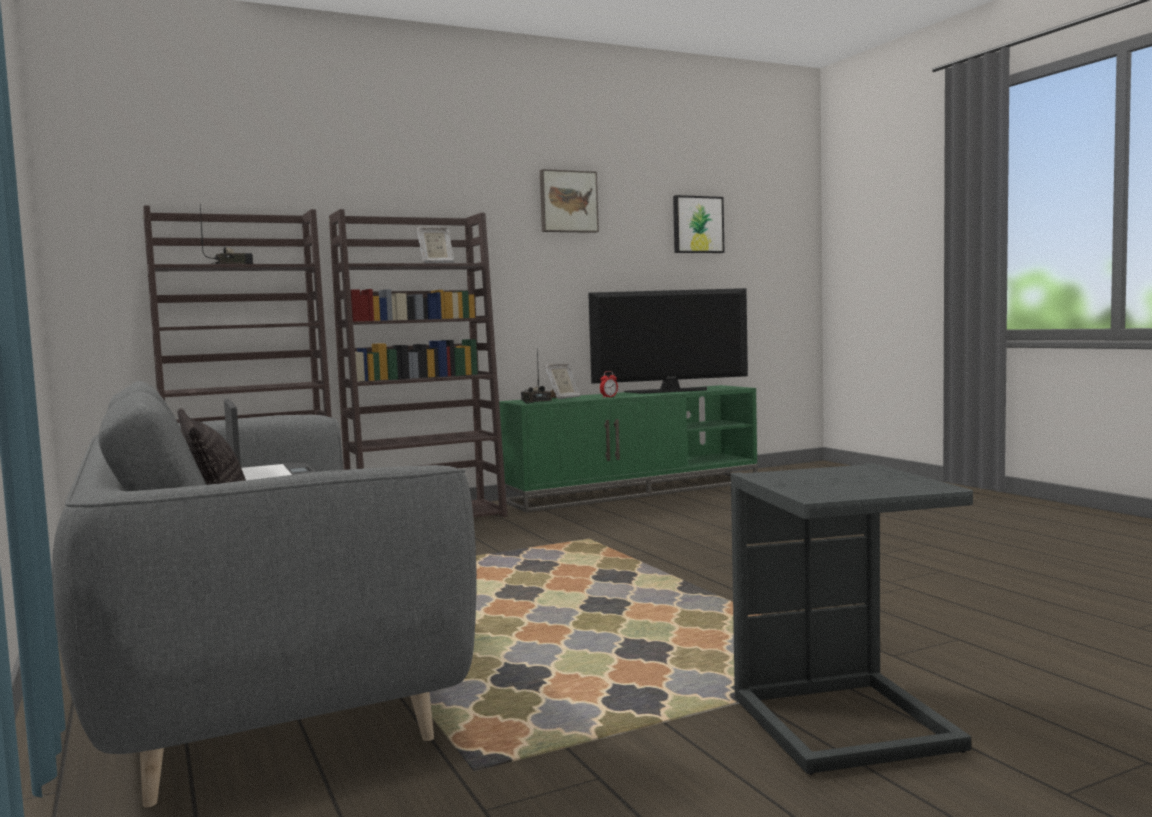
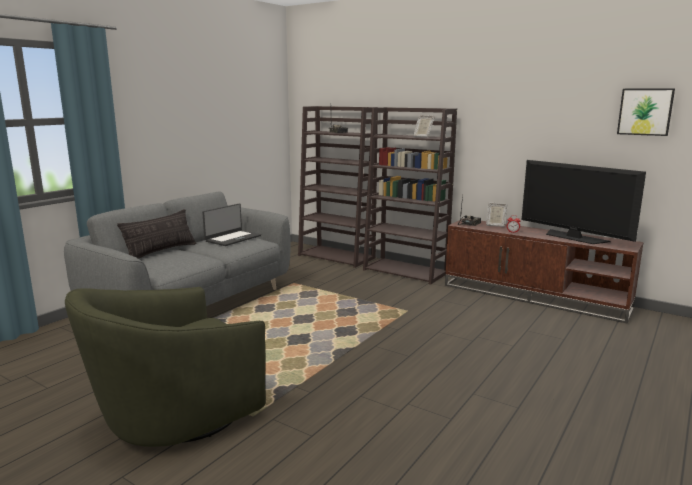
camera: 60 degrees right, 10 degrees up
green tv stand [499,385,758,512] -> brown tv stand [445,218,644,323]
picture [540,169,599,233] -> none
grey side table [731,463,973,775] -> green armchair [65,287,266,447]

